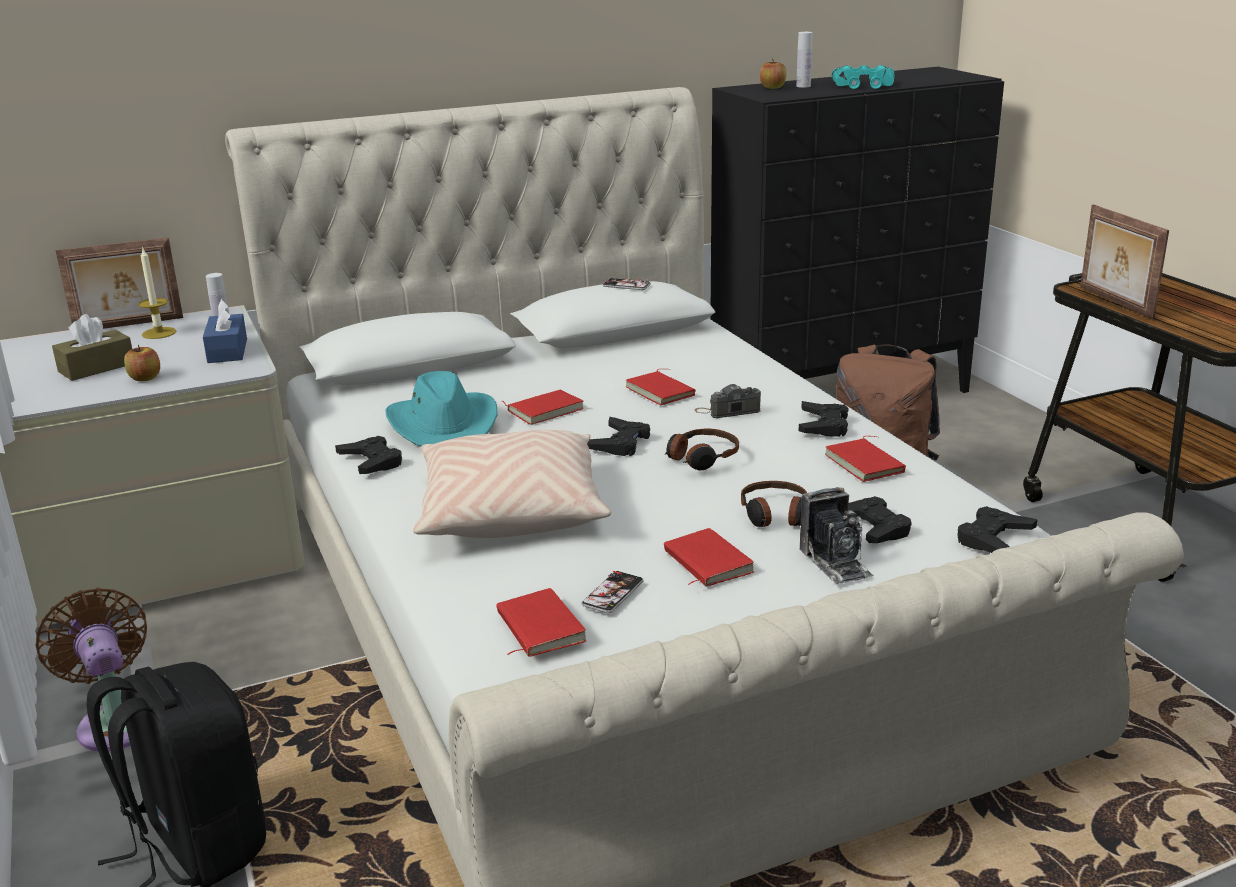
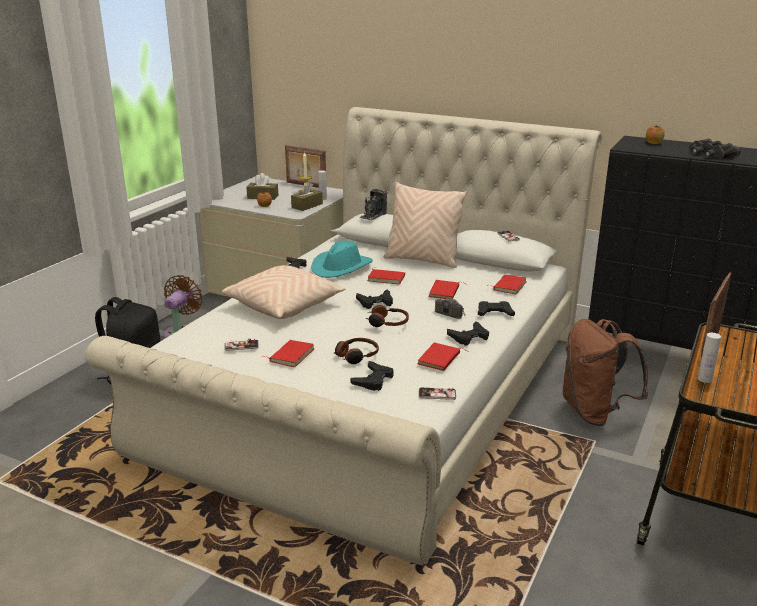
camera: 50 degrees right, 0 degrees up
blue tissue box [203,299,247,363] -> brown tissue box [291,182,323,211]
red book [496,588,587,657] -> red book moved to [487,275,526,294]
white bottle [796,32,812,88] -> white bottle moved to [698,333,721,383]
camera [800,487,873,585] -> camera moved to [359,189,387,220]
turquoise binoculars [831,65,895,89] -> black binoculars [689,139,741,158]
black game controller [957,506,1037,553] -> black game controller moved to [478,301,515,316]
none -> beige pillow [384,182,467,268]
none -> phone [418,387,456,400]

